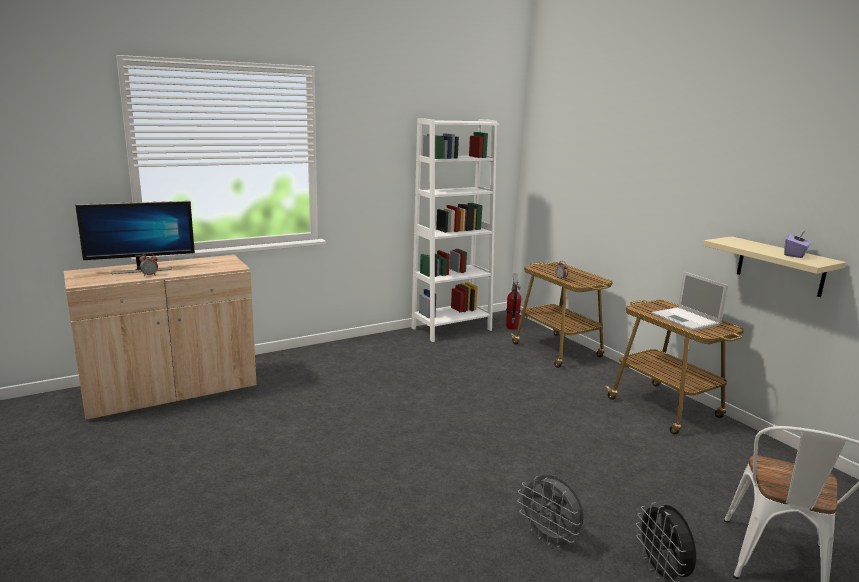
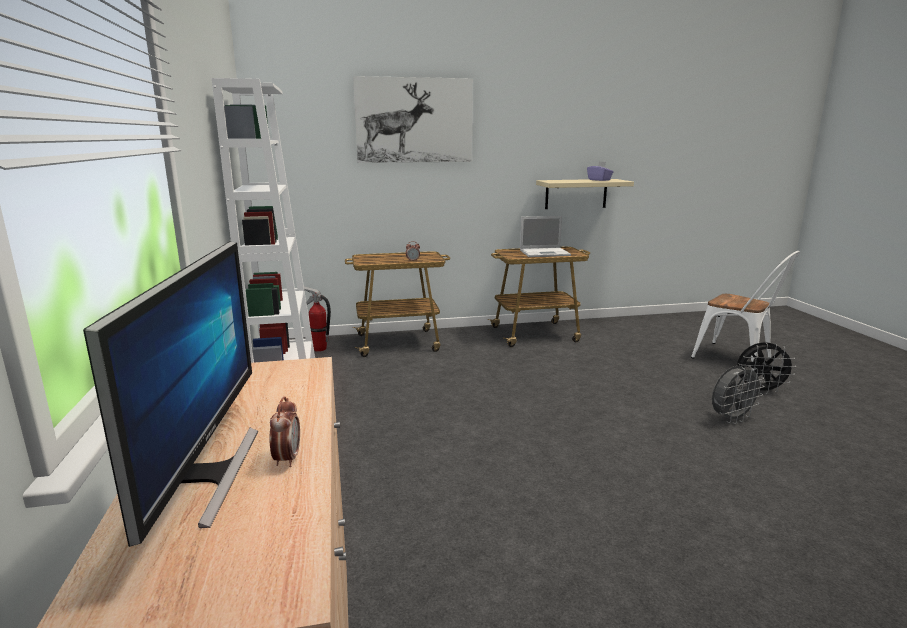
camera: 70 degrees left, 0 degrees up
none -> picture [353,76,473,163]

